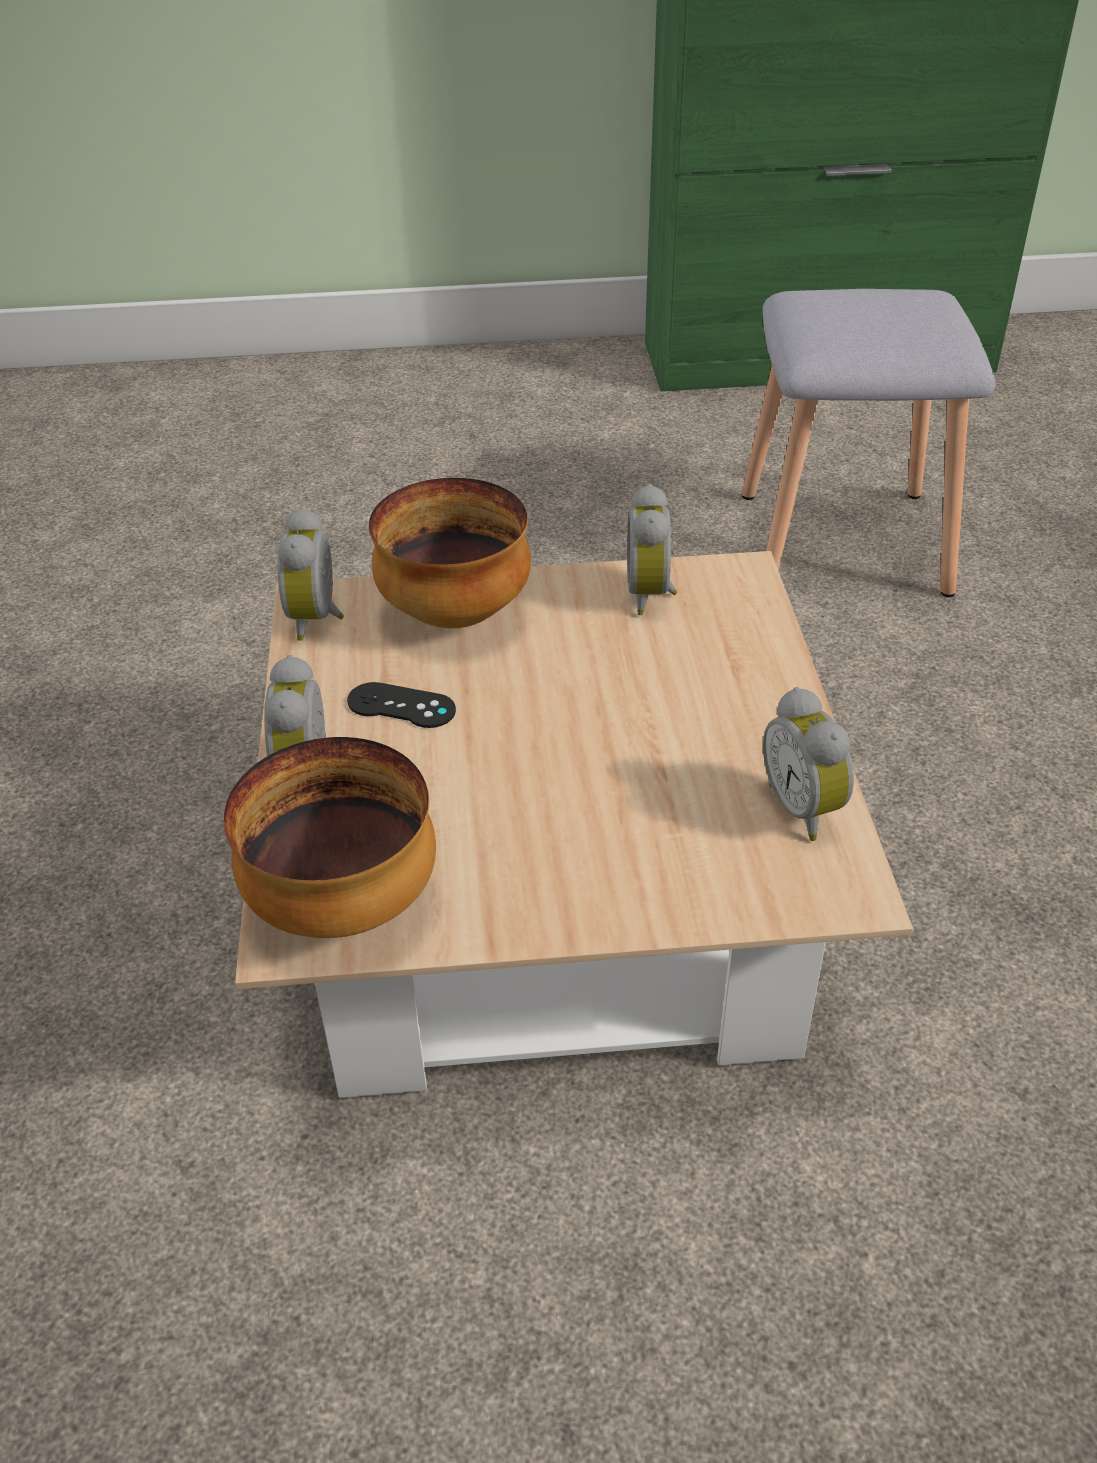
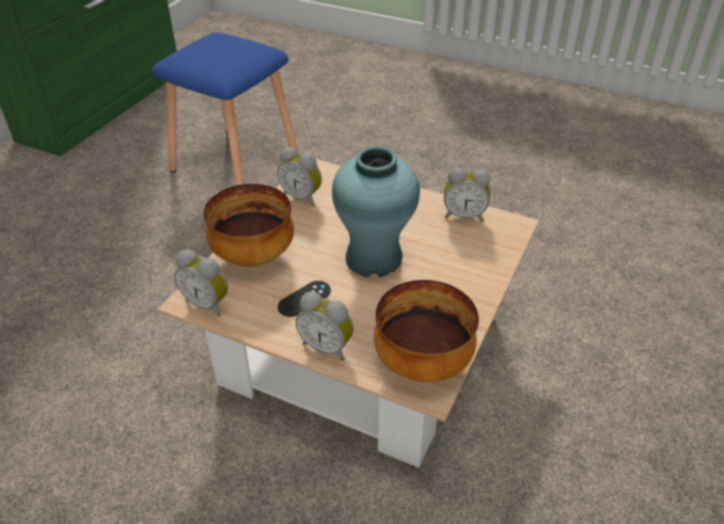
camera: 60 degrees left, 0 degrees up
grey stool [742,289,996,597] -> blue stool [152,32,298,186]
none -> turquoise vase [332,146,420,277]

